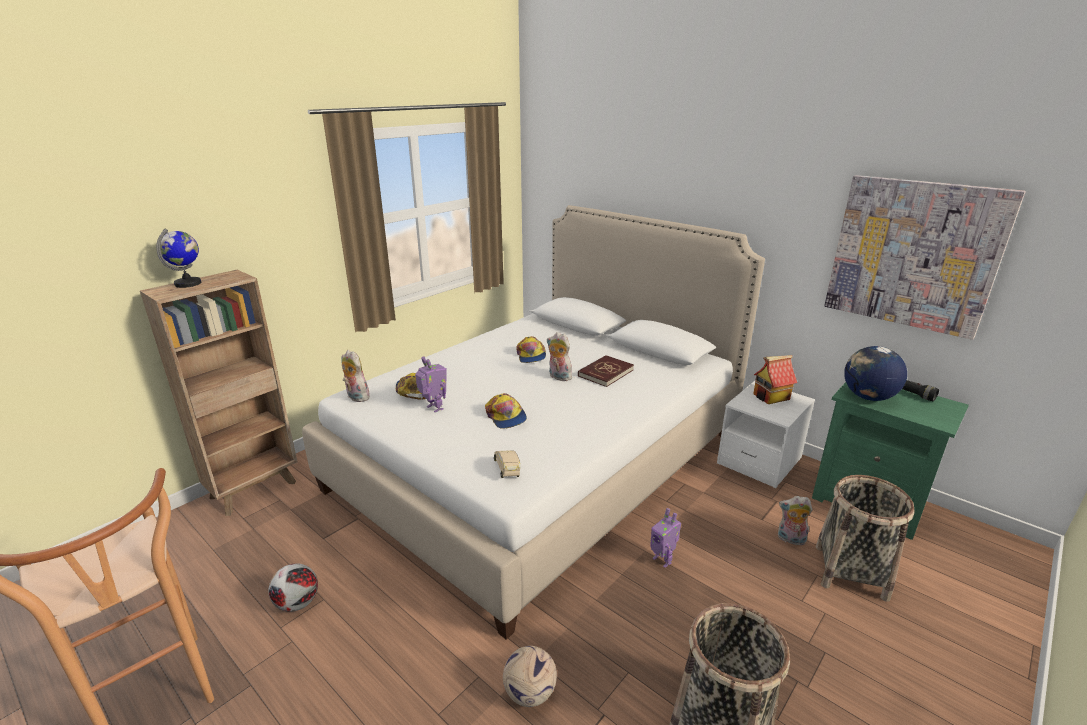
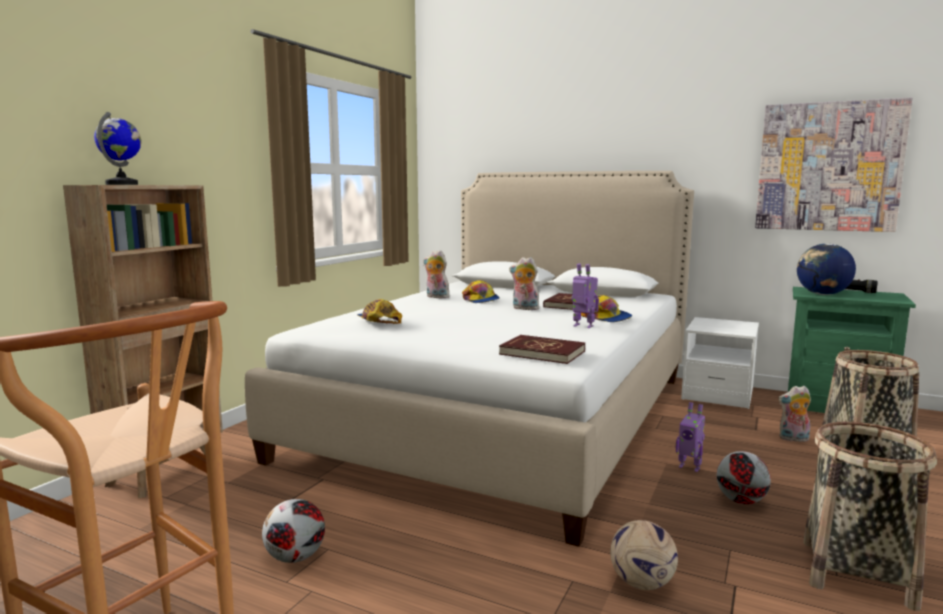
camera: 15 degrees left, 15 degrees down
plush toy [341,350,369,402] -> plush toy moved to [423,250,450,298]
toy robot [415,356,447,413] -> toy robot moved to [571,263,599,328]
cap [485,393,527,429] -> cap moved to [581,295,632,322]
beige toy car [494,450,520,478] -> red book [499,335,585,364]
toy house [753,355,797,404] -> none
none -> football [717,451,771,504]

